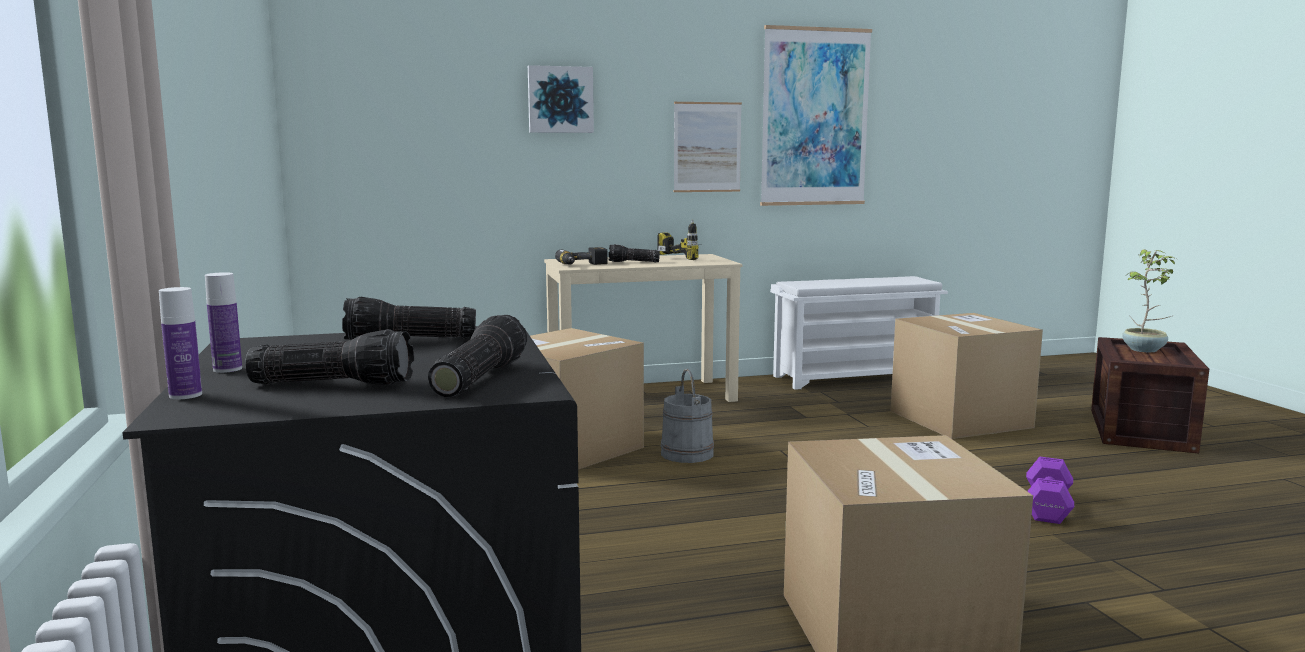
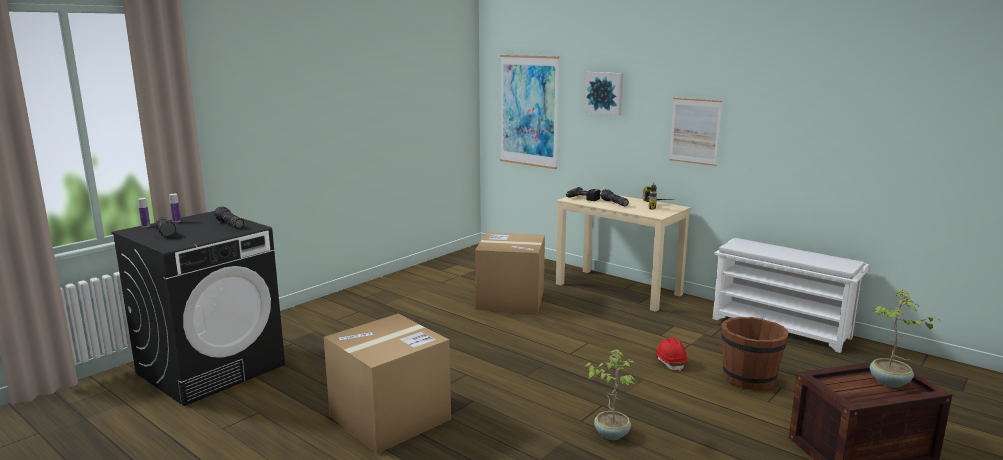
camera: 55 degrees right, 5 degrees up
flashlight [428,315,527,398] -> none
grey bucket [661,369,714,463] -> none
picture [760,25,872,206] -> picture moved to [500,55,559,169]
cardboard box [891,313,1043,439] -> brown bucket [721,317,788,390]
purple dumbbell [1026,457,1074,524] -> potted plant [585,349,636,440]
none -> red hard hat [654,338,687,371]

